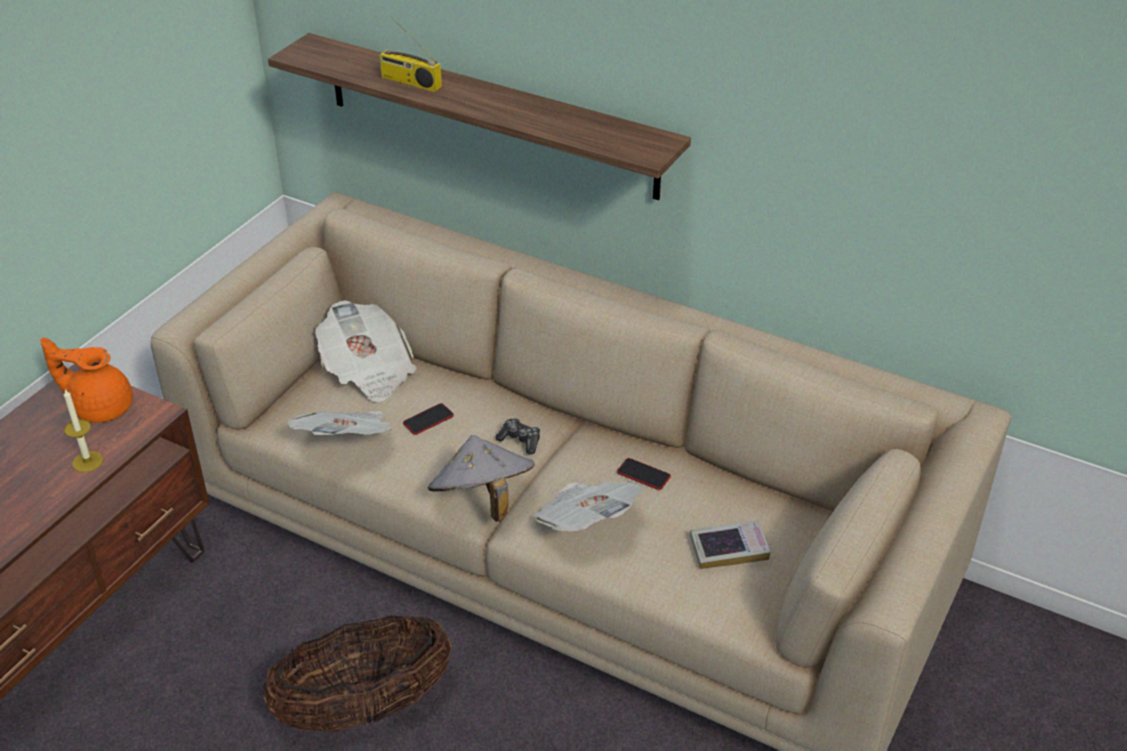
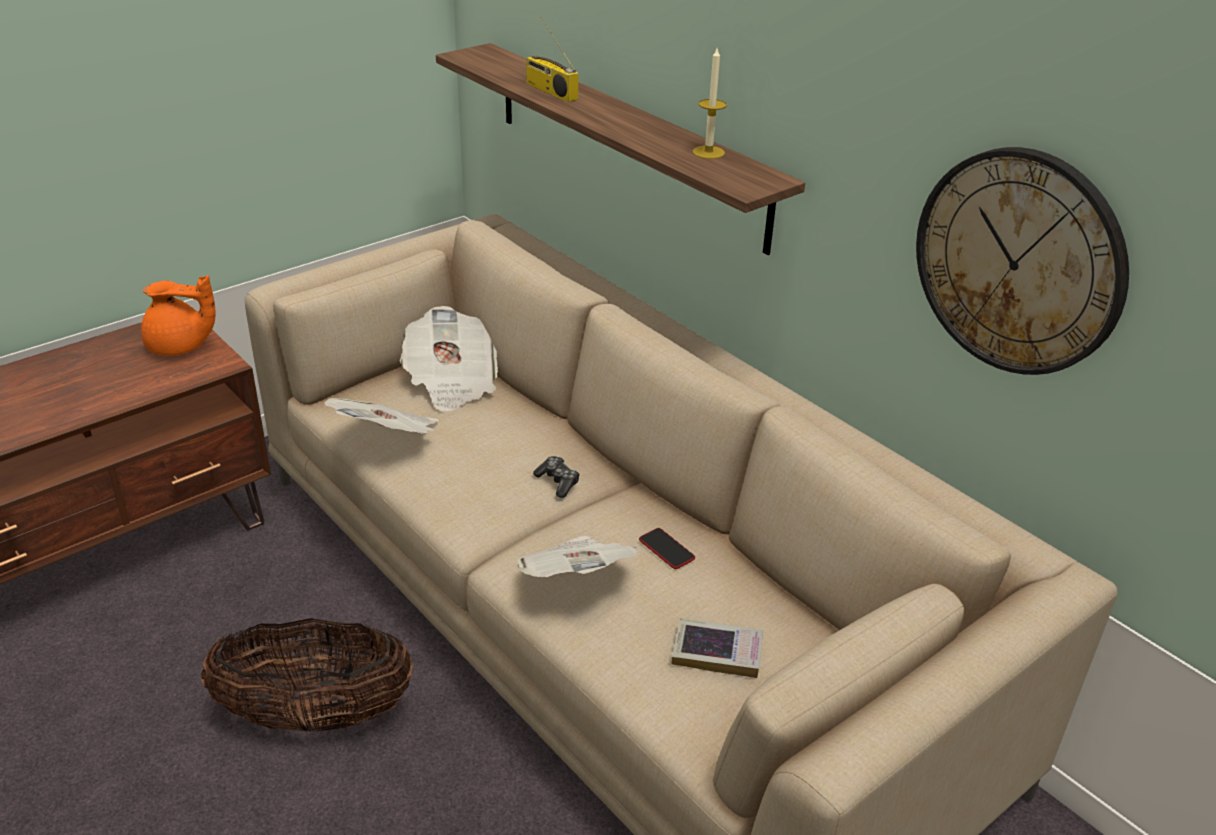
camera: 20 degrees right, 5 degrees down
orange teapot [40,338,133,423] -> orange teapot turned 150 degrees clockwise [141,275,216,356]
candle [64,389,103,472] -> candle moved to [693,48,727,159]
phone [403,403,454,435] -> none
grey hat [428,435,535,522] -> none
none -> wall clock [916,147,1129,375]

